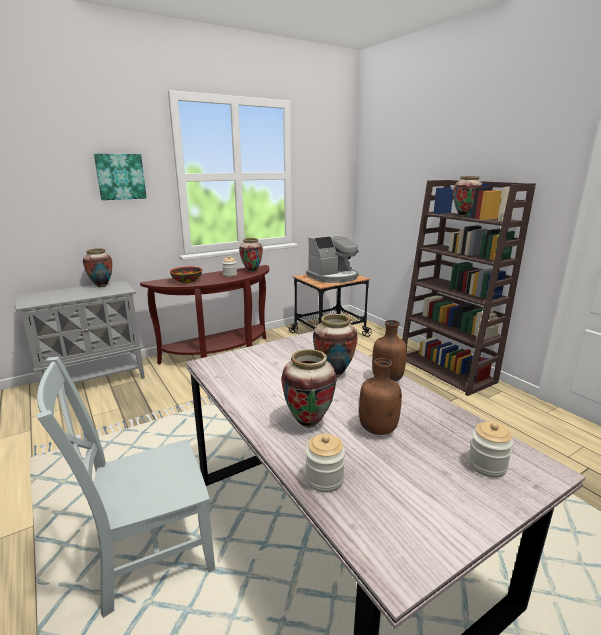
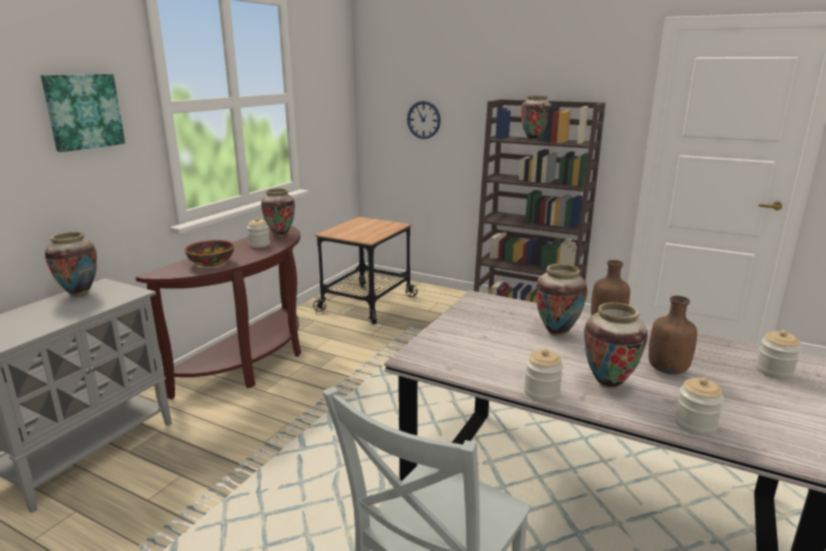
camera: 30 degrees left, 0 degrees up
coffee machine [306,234,359,283] -> none
none -> wall clock [407,101,441,139]
none -> jar [524,349,563,402]

